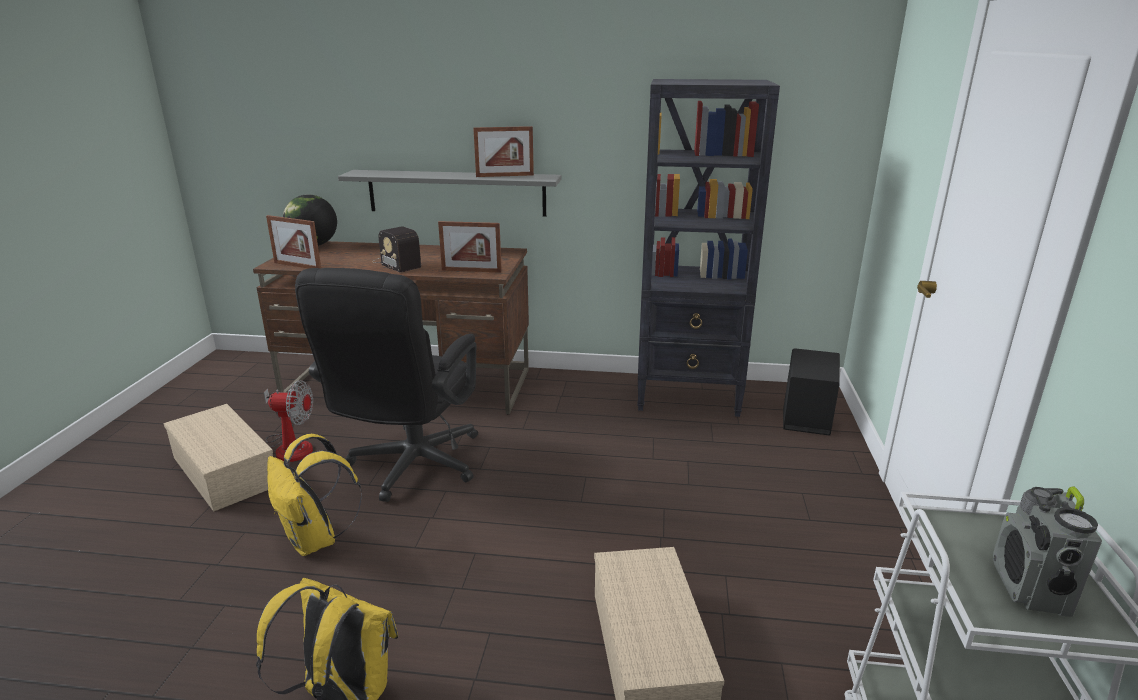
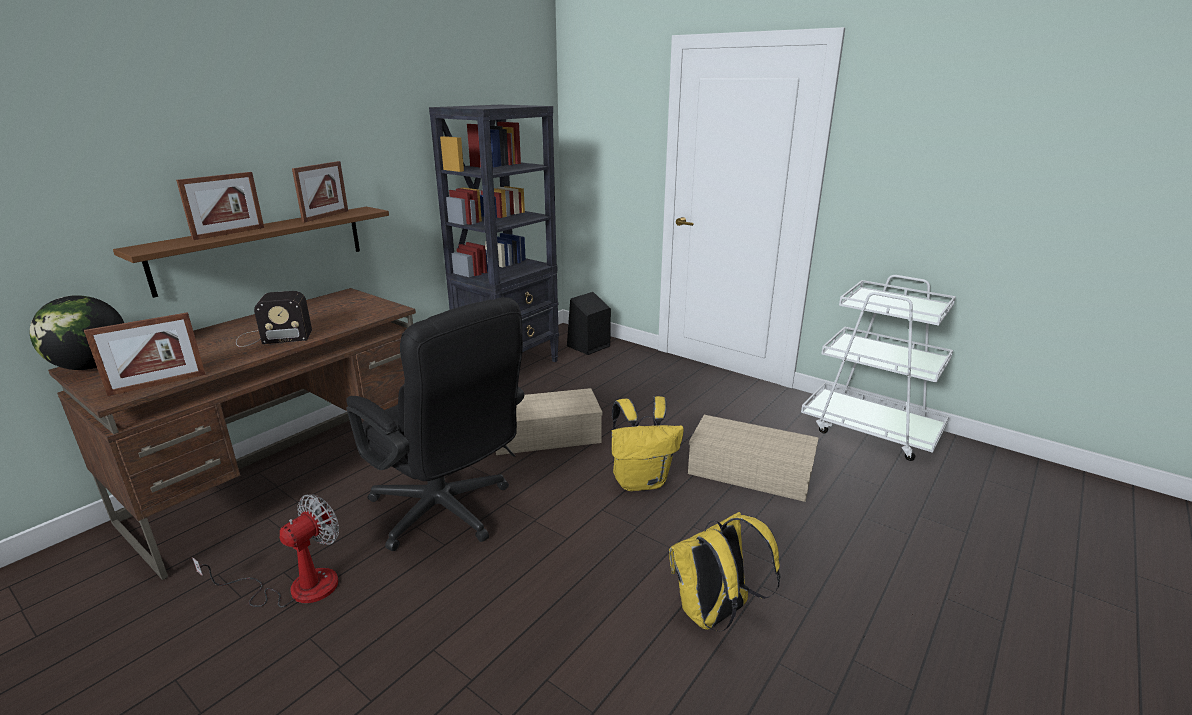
camera: 60 degrees left, 0 degrees up
beige storage box [164,404,273,512] -> beige storage box moved to [496,388,603,455]
yellow backpack [267,434,362,556] -> yellow backpack moved to [612,396,684,491]
grey shelf [338,170,562,217] -> brown shelf [113,207,389,298]
picture frame [438,221,502,273] -> picture frame moved to [176,172,264,240]
radio [993,486,1102,617] -> none

